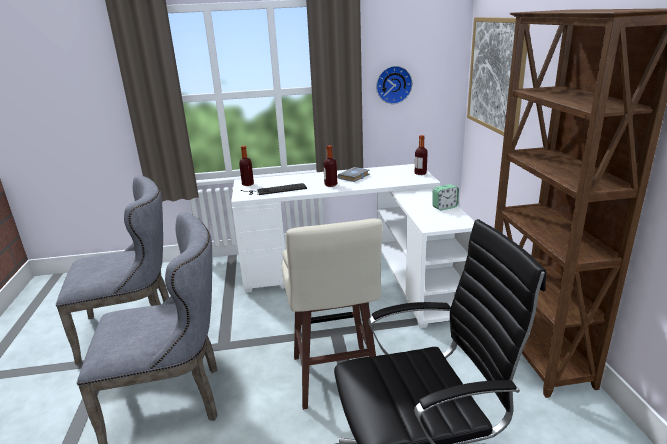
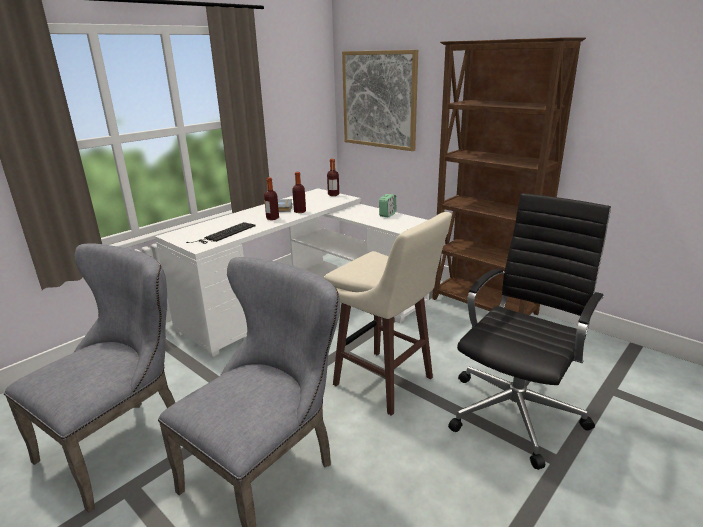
camera: 40 degrees left, 0 degrees up
bottle [239,146,254,186] -> bottle moved to [292,172,306,213]
wall clock [376,66,413,104] -> none

